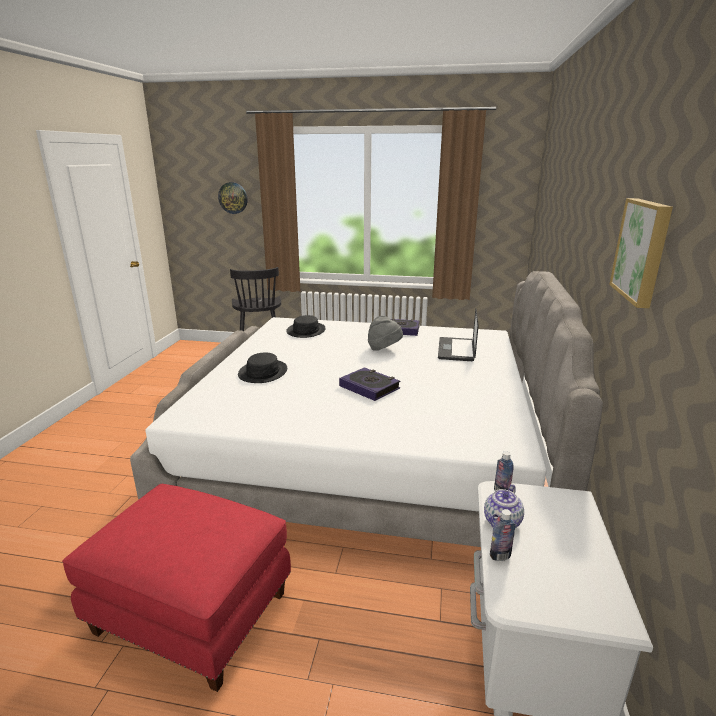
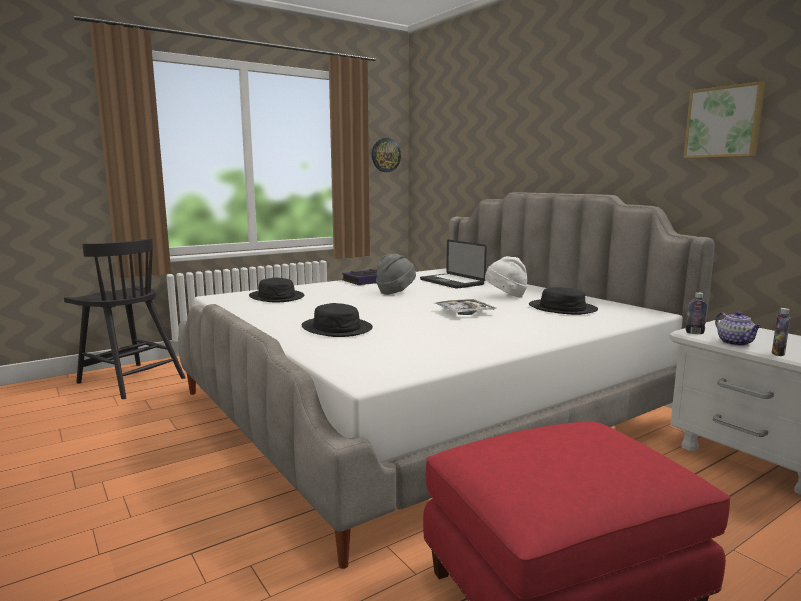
camera: 45 degrees left, 10 degrees down
wall clock [218,182,248,214] -> wall clock moved to [372,138,401,172]
book [339,367,401,401] -> tray [436,299,497,315]
none -> white hat [485,256,527,298]
none -> black hat [529,287,598,315]

